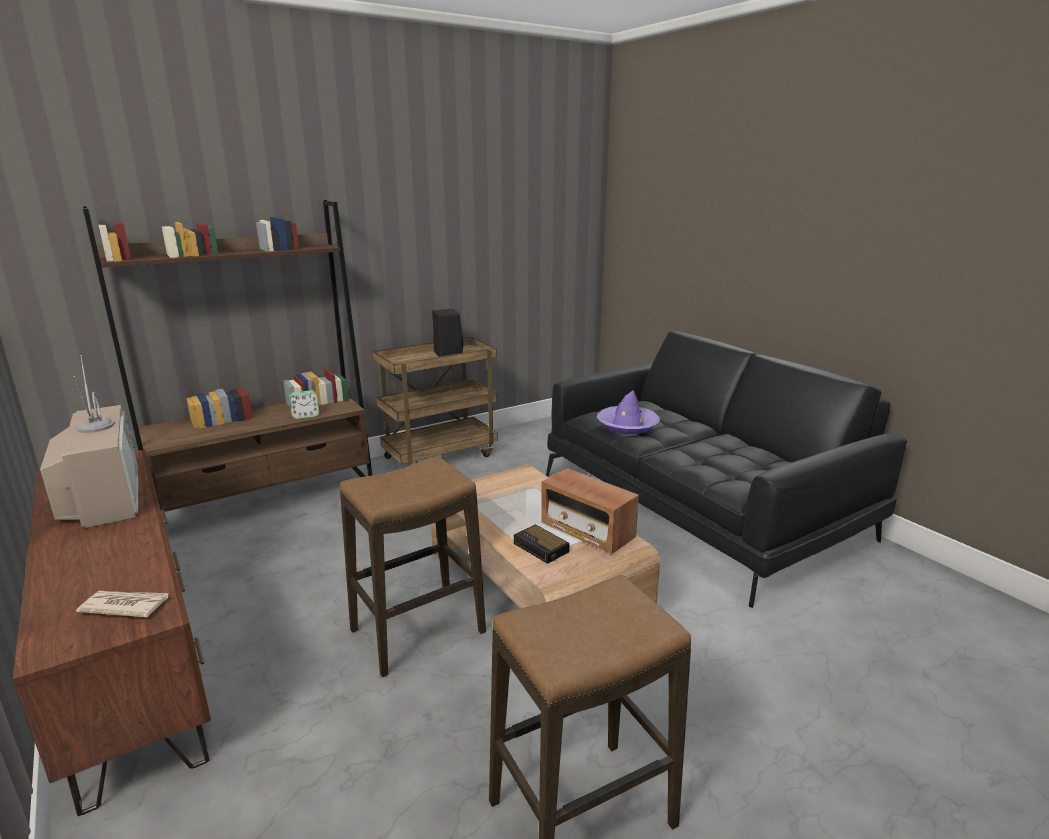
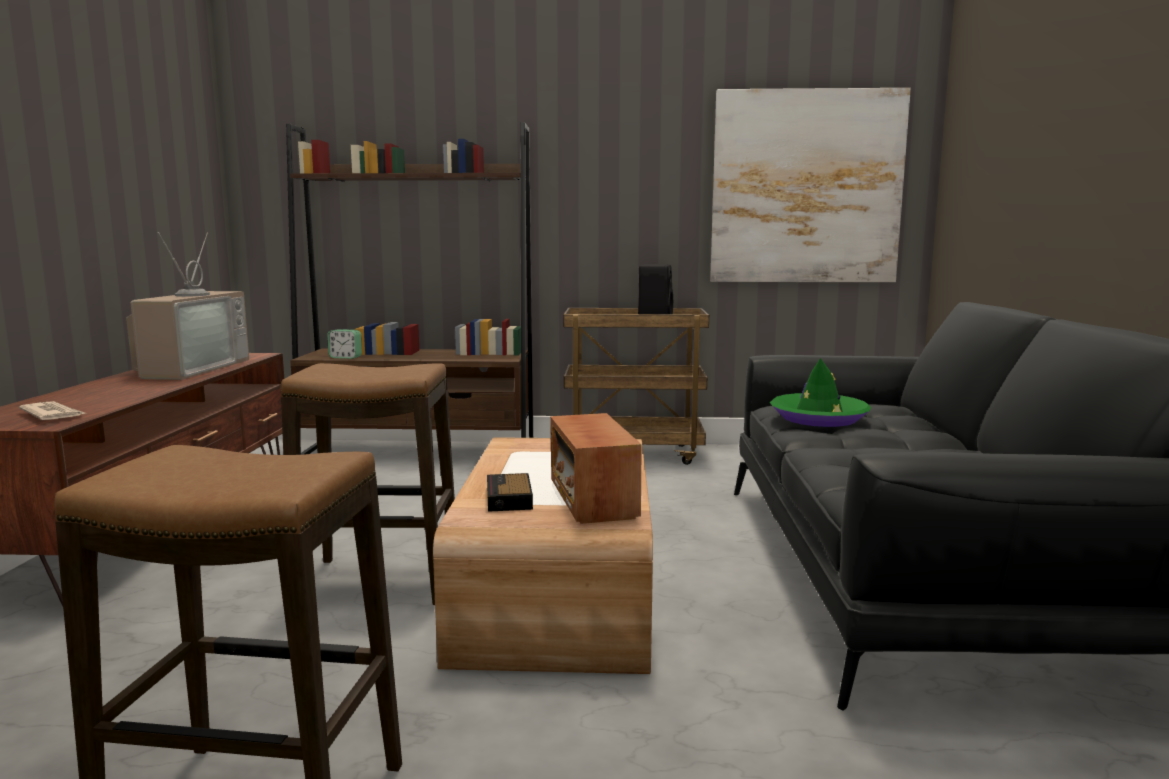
camera: 35 degrees right, 10 degrees down
alarm clock [289,390,319,419] -> alarm clock moved to [327,329,362,359]
purple hat [597,390,660,434] -> green hat [770,358,871,427]
none -> picture [710,88,911,282]

